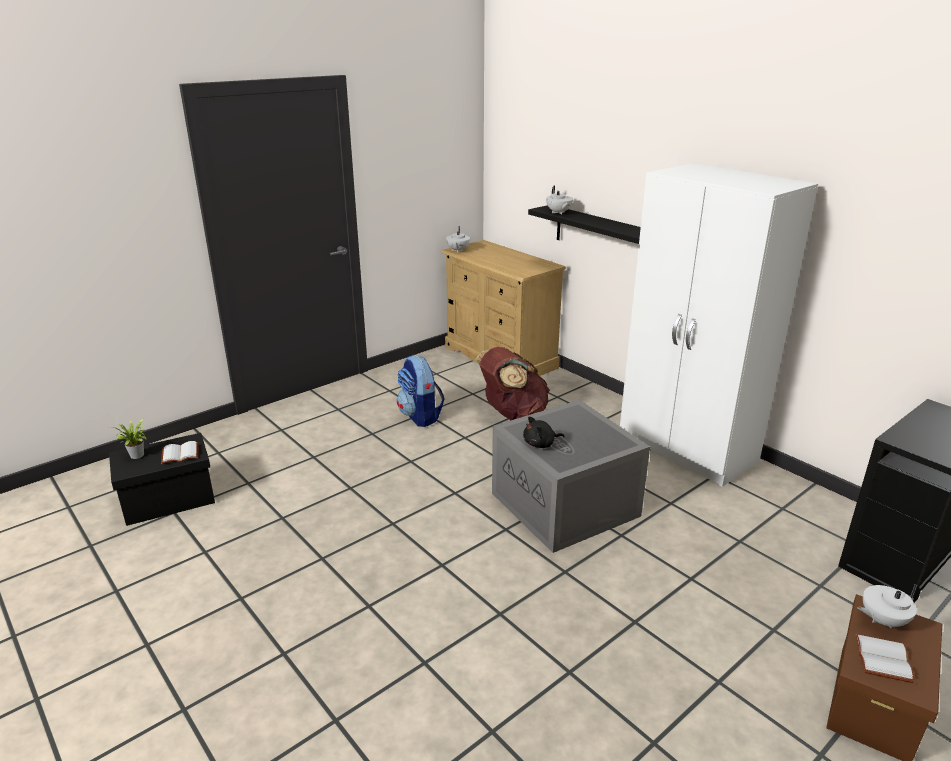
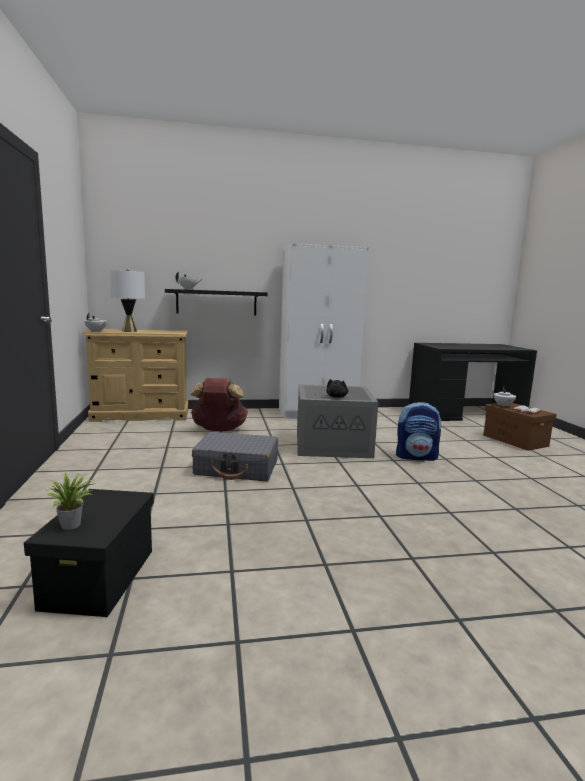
camera: 60 degrees left, 15 degrees down
white book [161,441,199,464] -> none
backpack [397,355,445,427] -> backpack moved to [396,402,442,461]
none -> white table lamp [110,269,145,332]
none -> grey suitcase [192,432,278,481]

